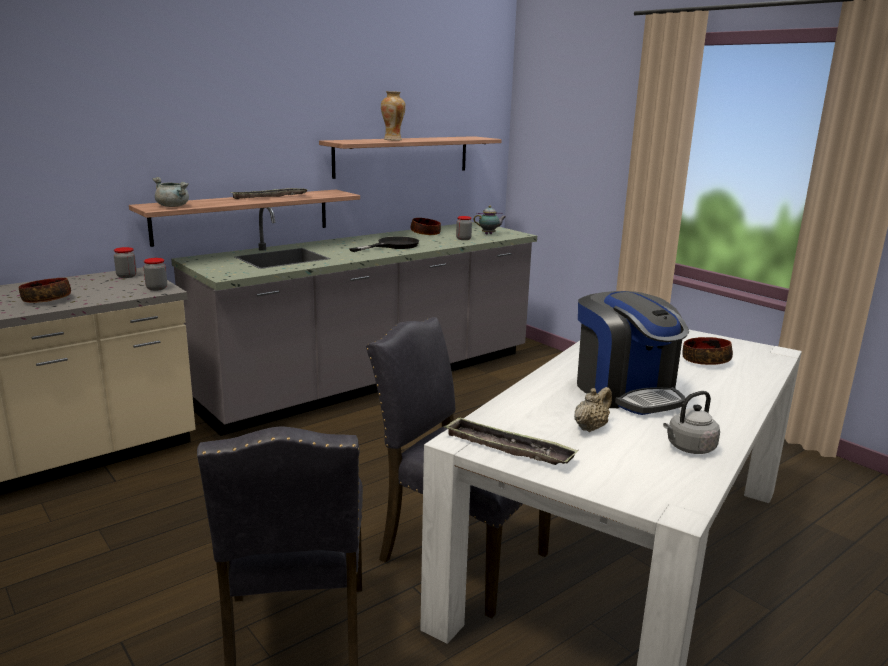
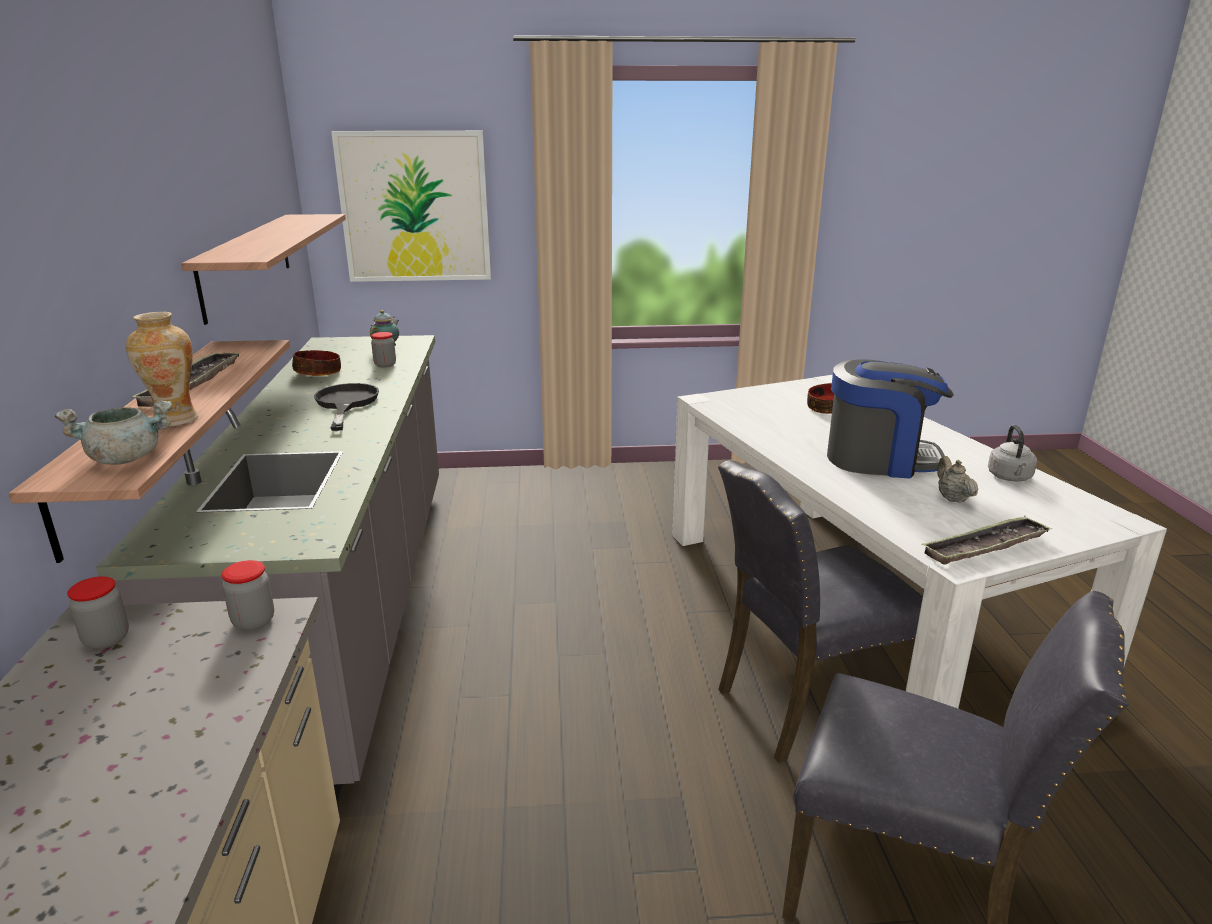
camera: 55 degrees left, 5 degrees up
bowl [19,278,71,303] -> none
vase [381,91,406,141] -> vase moved to [126,312,198,426]
none -> picture [331,131,491,282]

